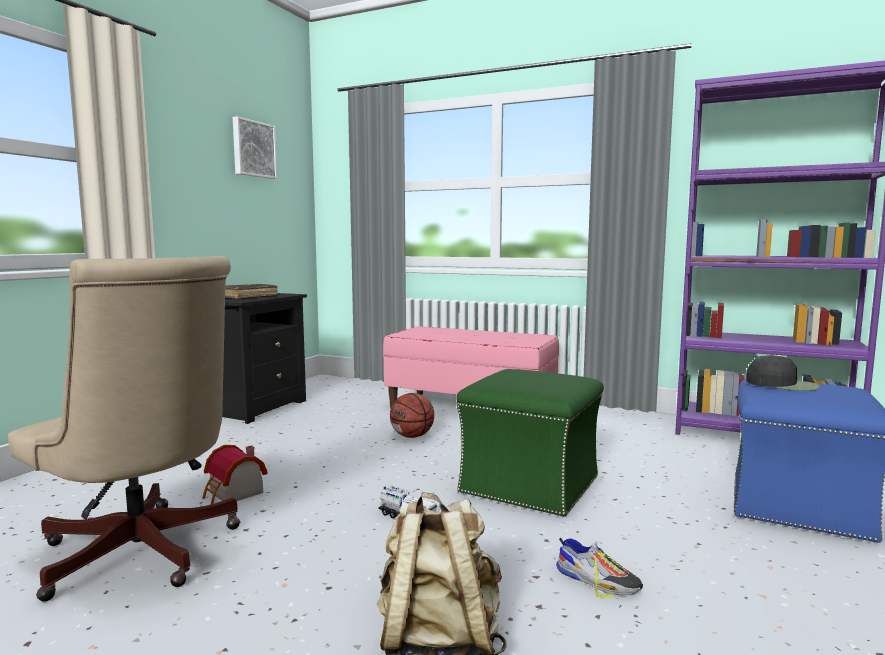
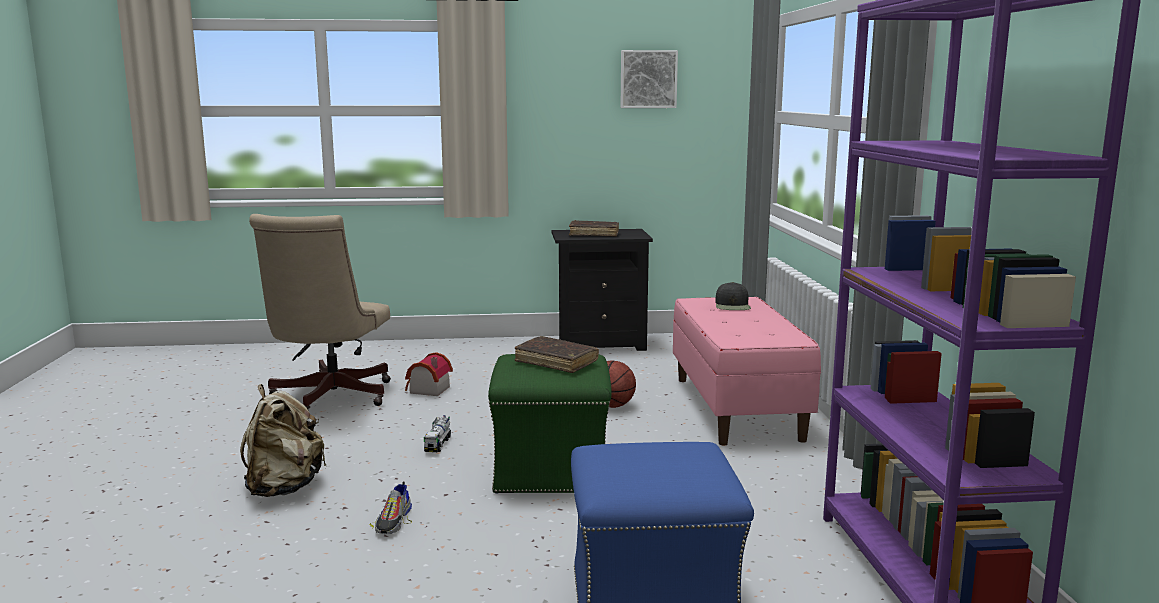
camera: 60 degrees right, 5 degrees up
black cap [746,355,820,391] -> black cap moved to [715,282,751,310]
none -> brown book [514,336,599,373]

